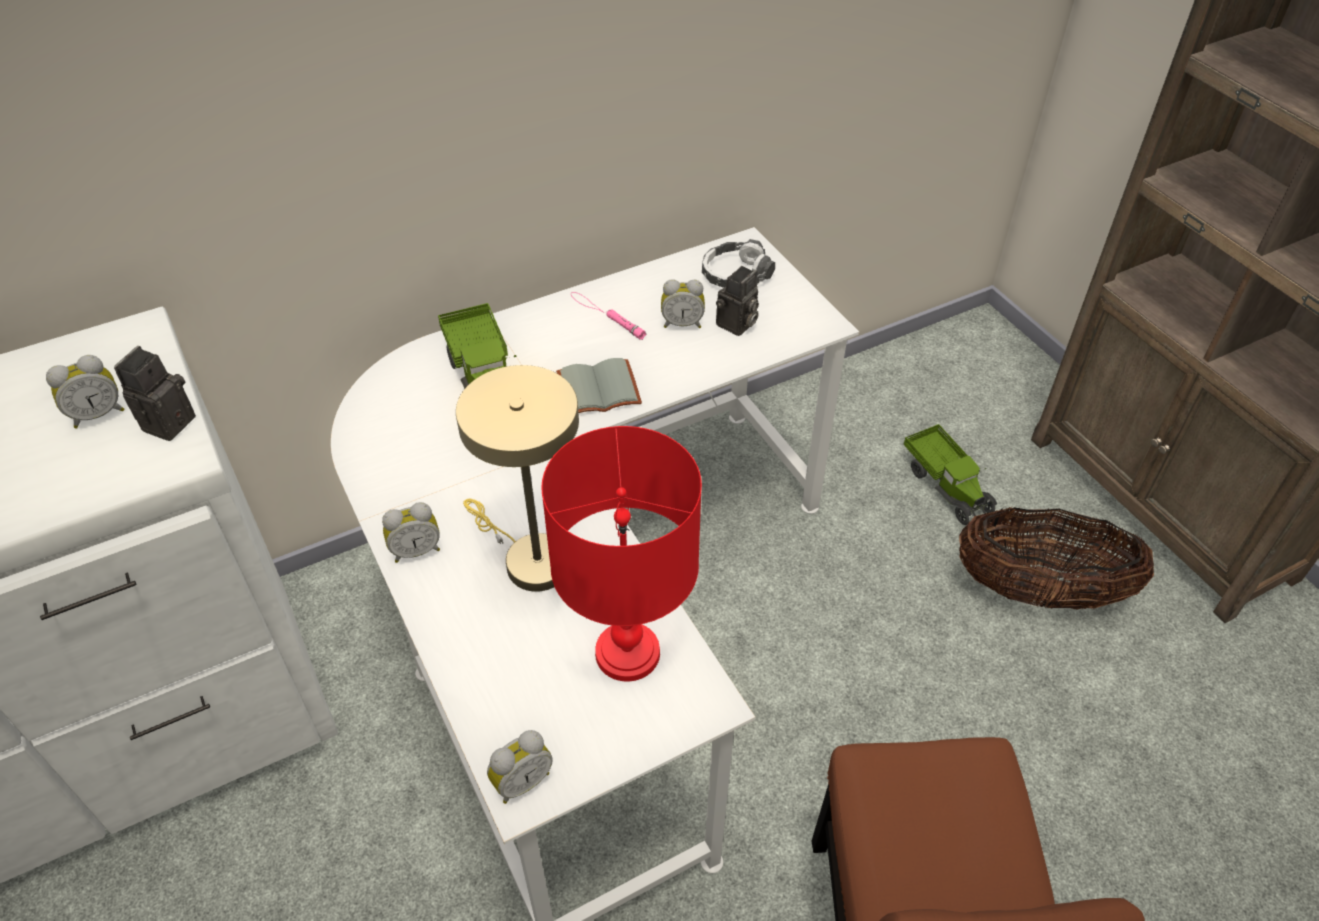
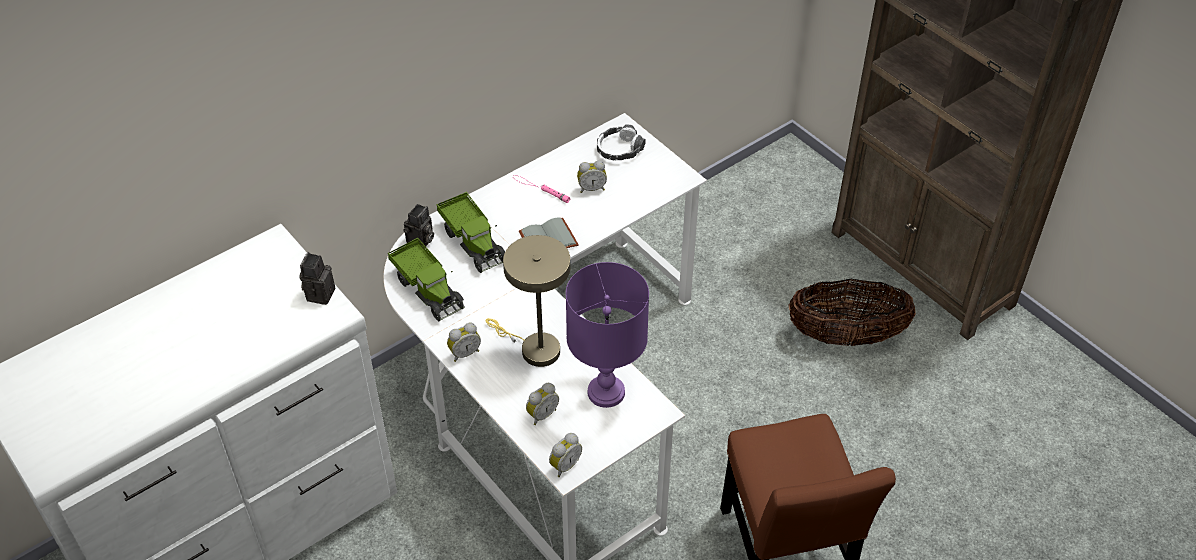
camera: 10 degrees left, 0 degrees up
alarm clock [46,355,124,428] -> alarm clock moved to [526,383,559,425]
red table lamp [541,426,702,682] -> purple table lamp [566,262,649,408]
camera [716,266,759,336] -> camera moved to [403,204,434,246]
toy truck [903,424,997,525] -> toy truck moved to [388,238,465,321]

